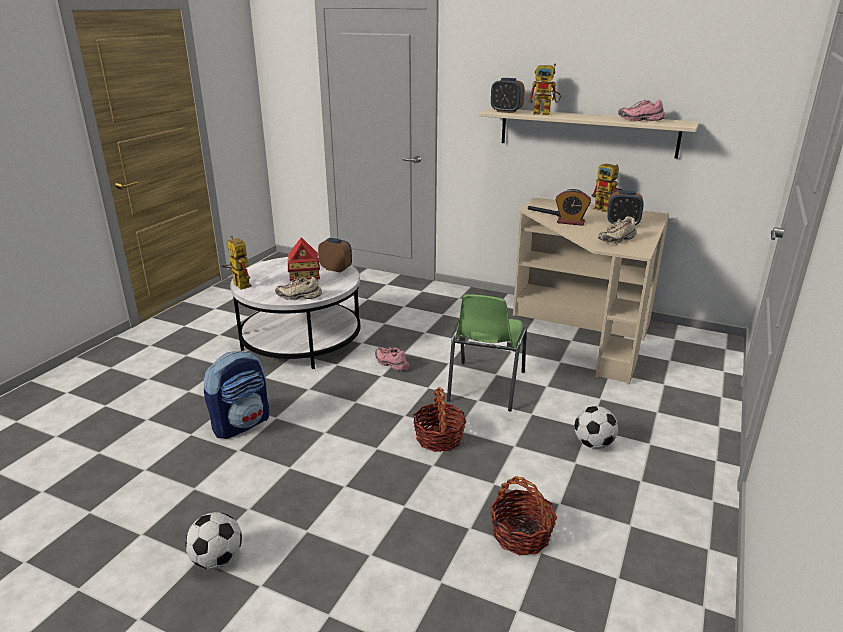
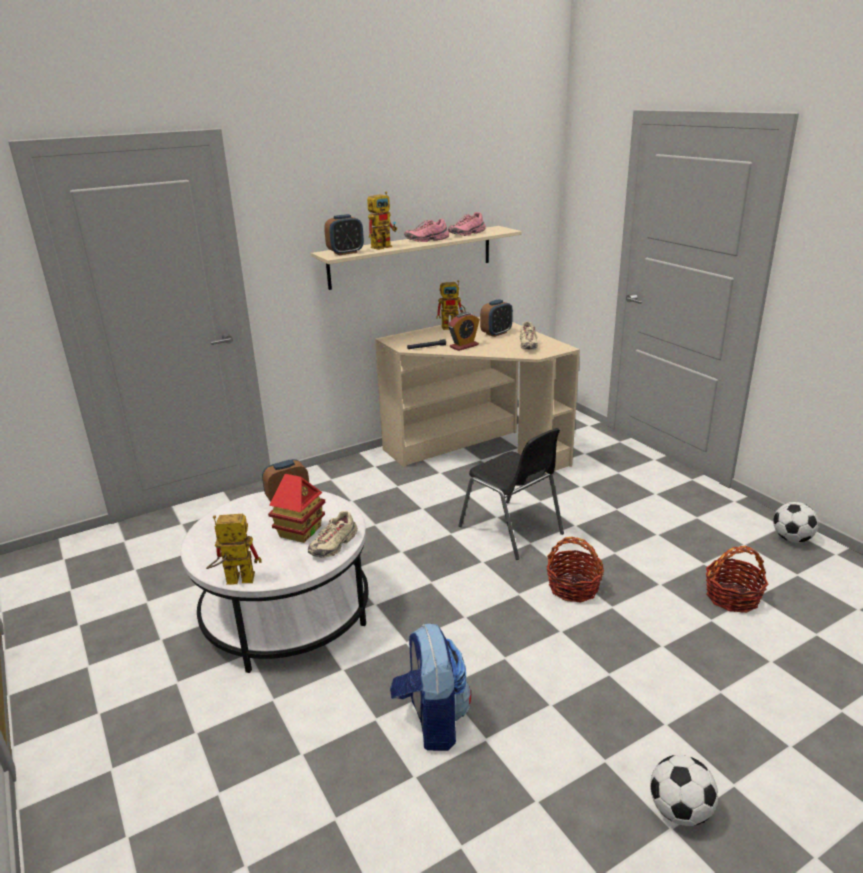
camera: 55 degrees left, 0 degrees up
pink shoe [375,347,409,371] -> pink shoe moved to [404,218,449,242]
green chair [447,294,527,412] -> black chair [458,428,564,560]
football [574,406,618,449] -> football moved to [773,502,819,543]

